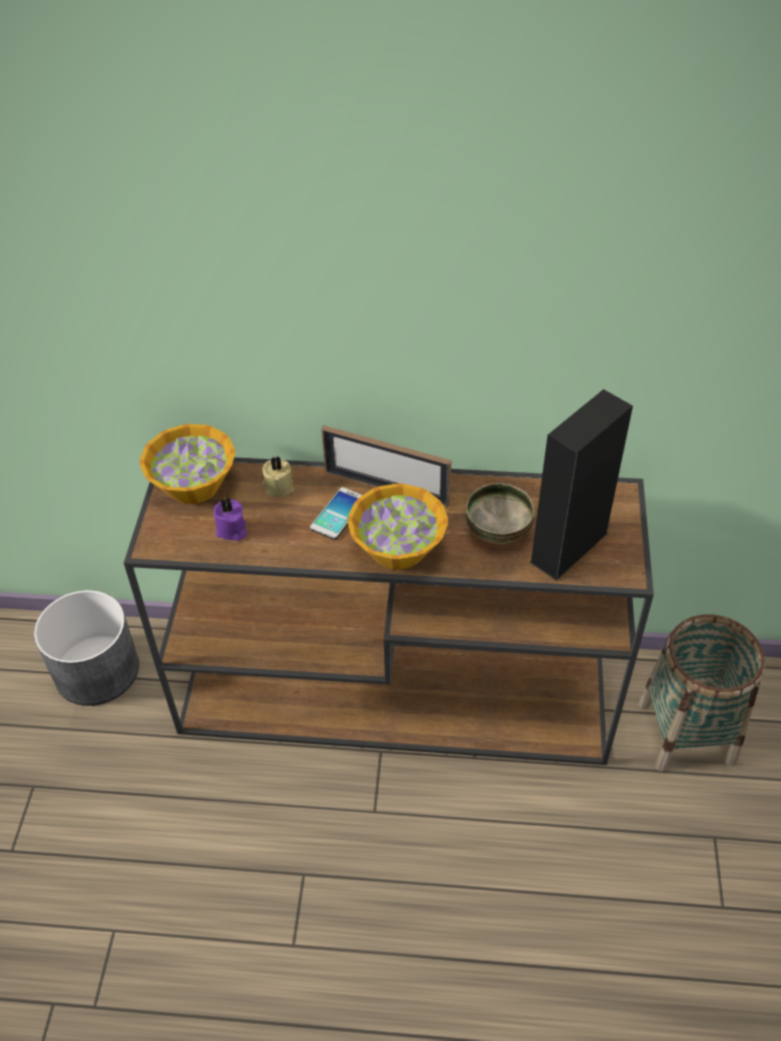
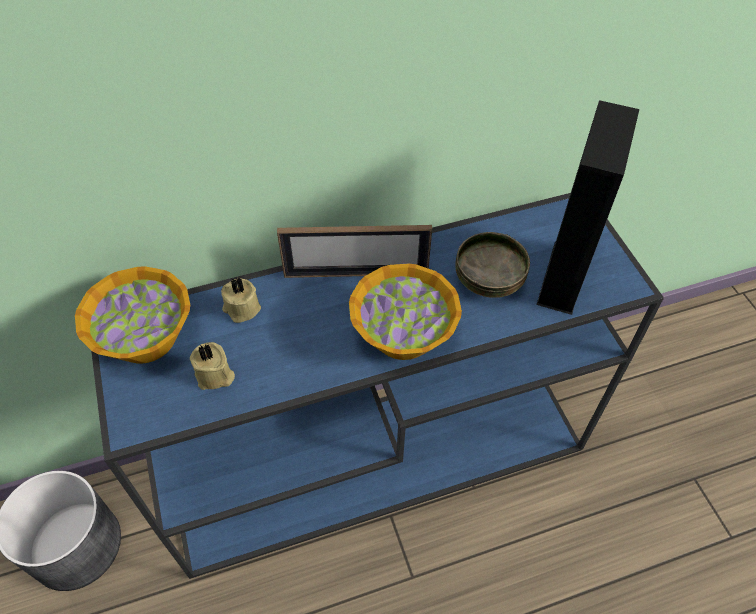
camera: 25 degrees left, 5 degrees up
brown console table [124,457,654,765] -> blue console table [91,193,664,579]
purple candle [214,497,247,541] -> beige candle [190,342,235,390]
phone [310,487,362,540] -> none
basket [639,614,765,772] -> none

